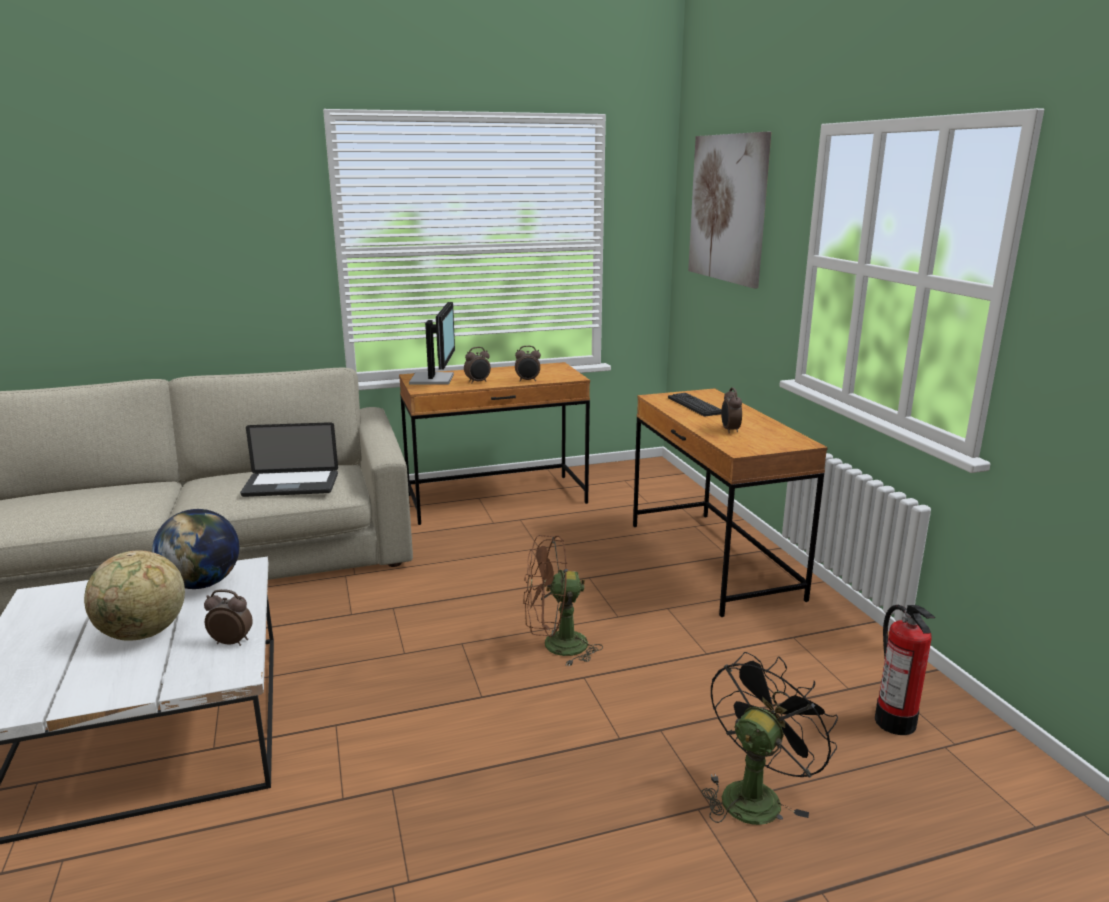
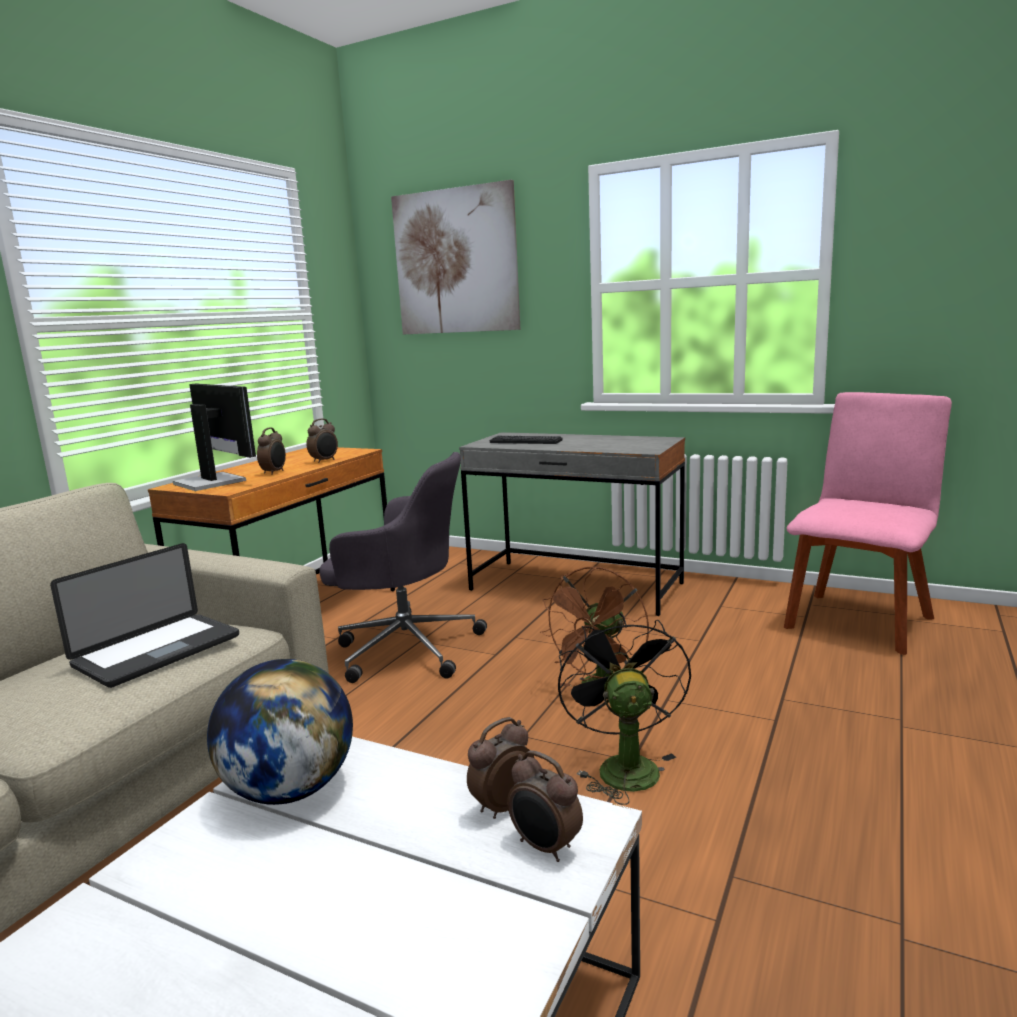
camera: 45 degrees left, 5 degrees down
globe [84,550,185,641] -> none
brown desk [633,389,828,617] -> grey desk [459,432,685,616]
black fan [702,652,838,825] -> black fan moved to [558,613,691,805]
alarm clock [721,388,742,433] -> alarm clock moved to [507,750,583,862]
fire extinguisher [875,605,935,735] -> pink chair [784,392,952,655]
none -> grey office chair [319,452,487,683]

